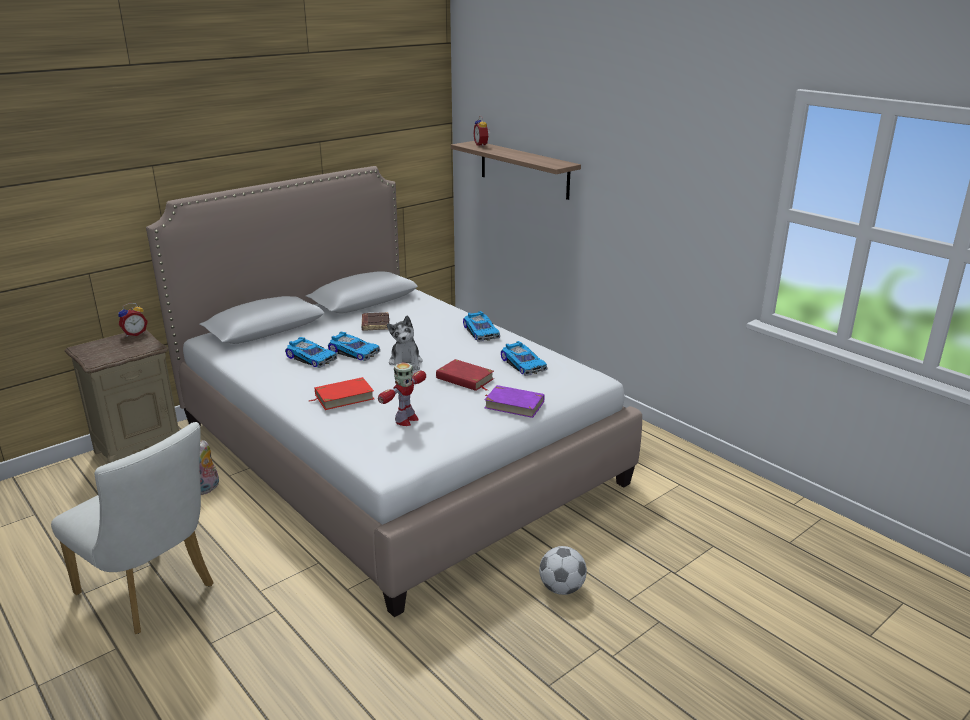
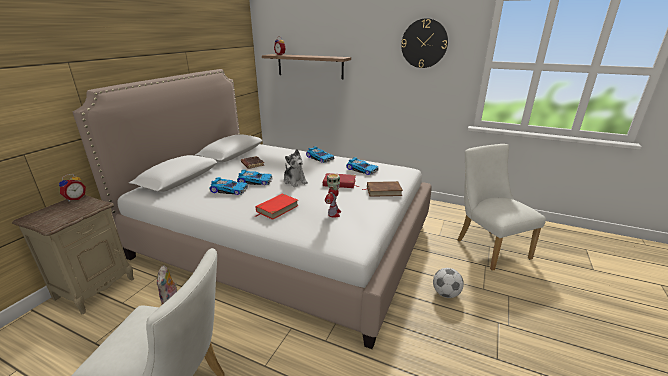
camera: 25 degrees left, 0 degrees up
purple book [484,385,545,418] -> brown book [362,181,403,197]
none -> wall clock [401,18,448,68]
none -> white chair [457,144,546,271]

